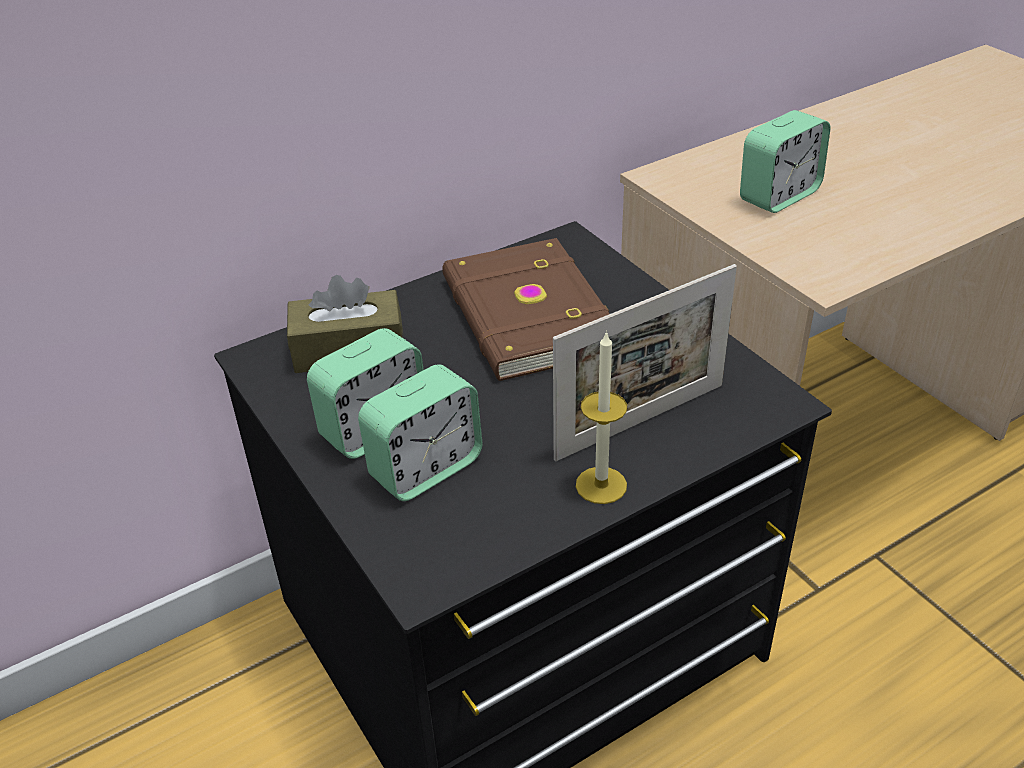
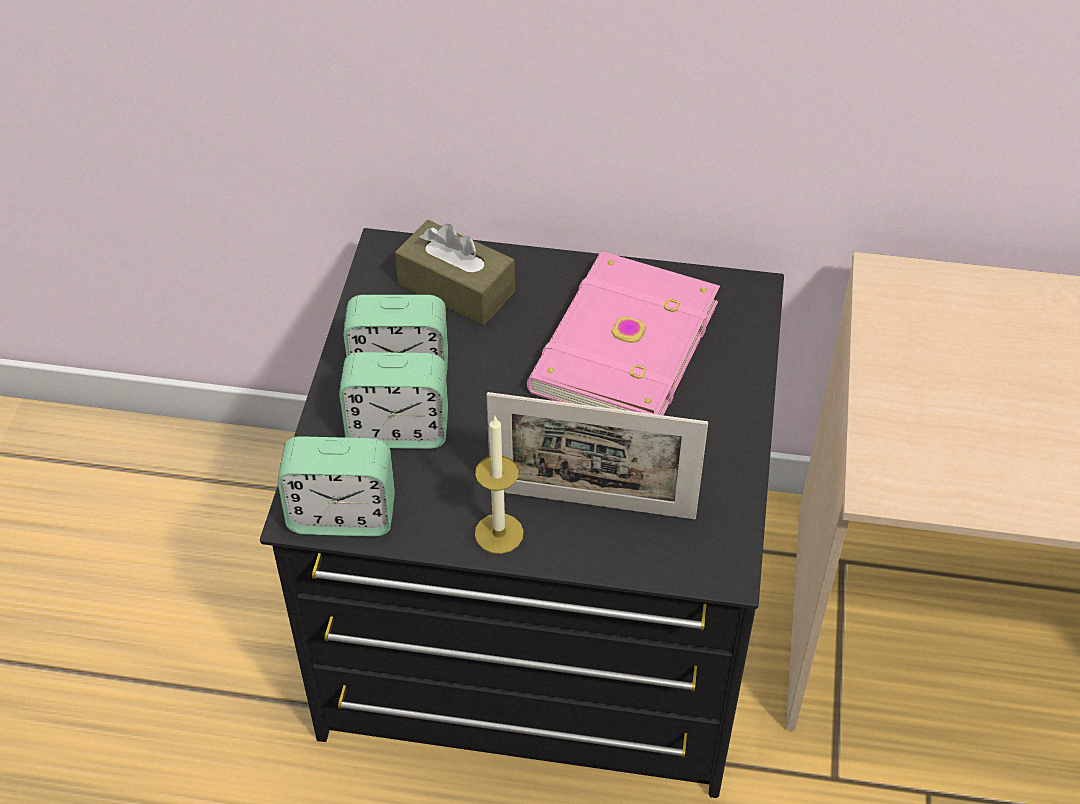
camera: 40 degrees right, 10 degrees up
brown book [442,238,610,381] -> pink book [527,252,720,415]
alarm clock [740,110,830,213] -> alarm clock moved to [277,436,395,537]

